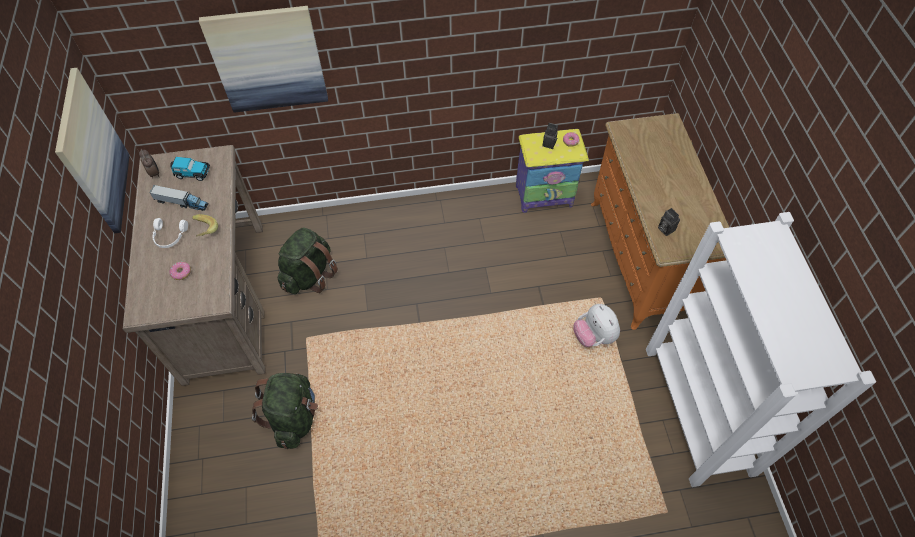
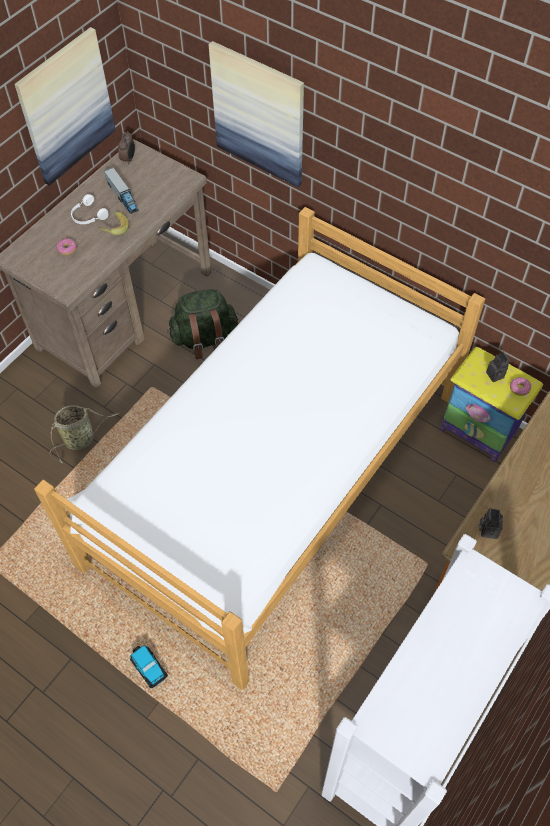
camera: 45 degrees right, 0 degrees up
toy car [170,157,210,181] -> toy car moved to [130,645,168,688]
green backpack [252,373,318,449] -> basket [49,405,119,463]
plush toy [573,304,620,347] -> none
none -> bed [34,207,485,690]

